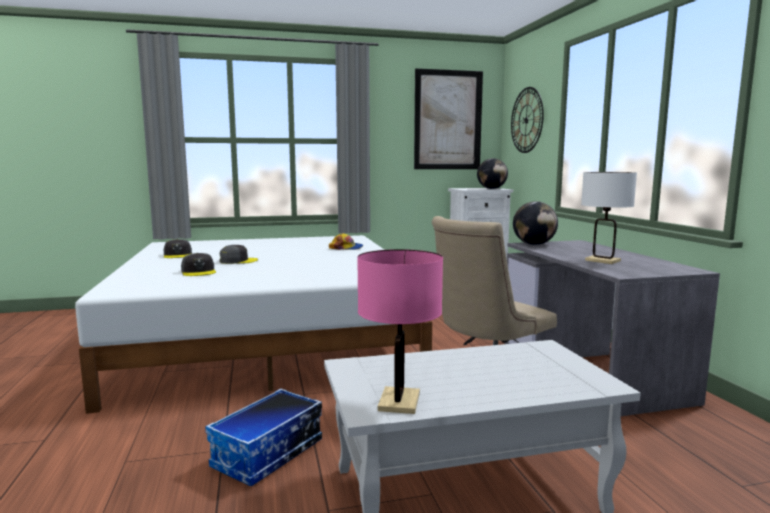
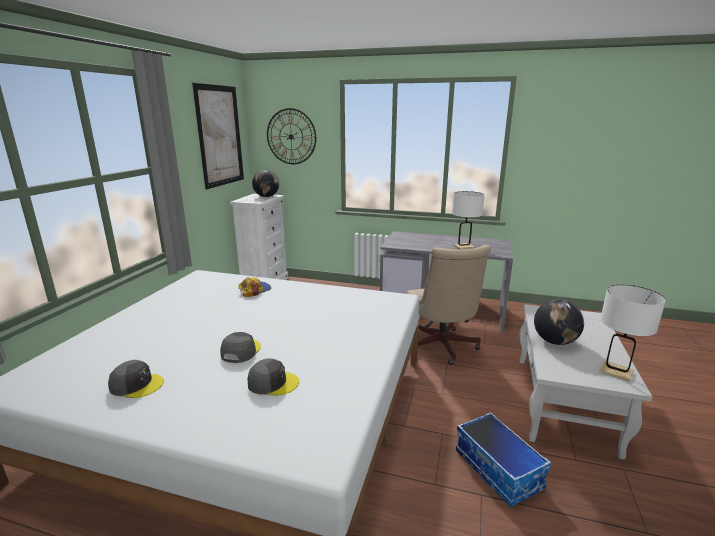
camera: 60 degrees left, 10 degrees up
pink table lamp [357,249,443,414] -> white table lamp [599,285,666,382]
globe [513,201,558,245] -> globe moved to [534,299,584,345]

